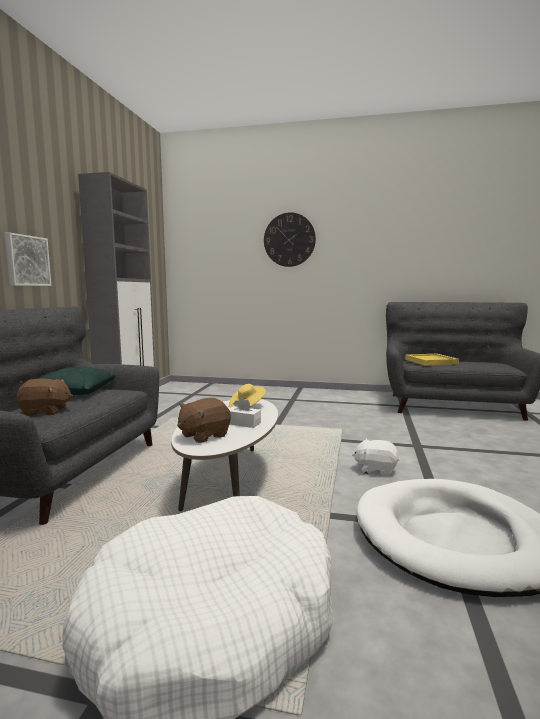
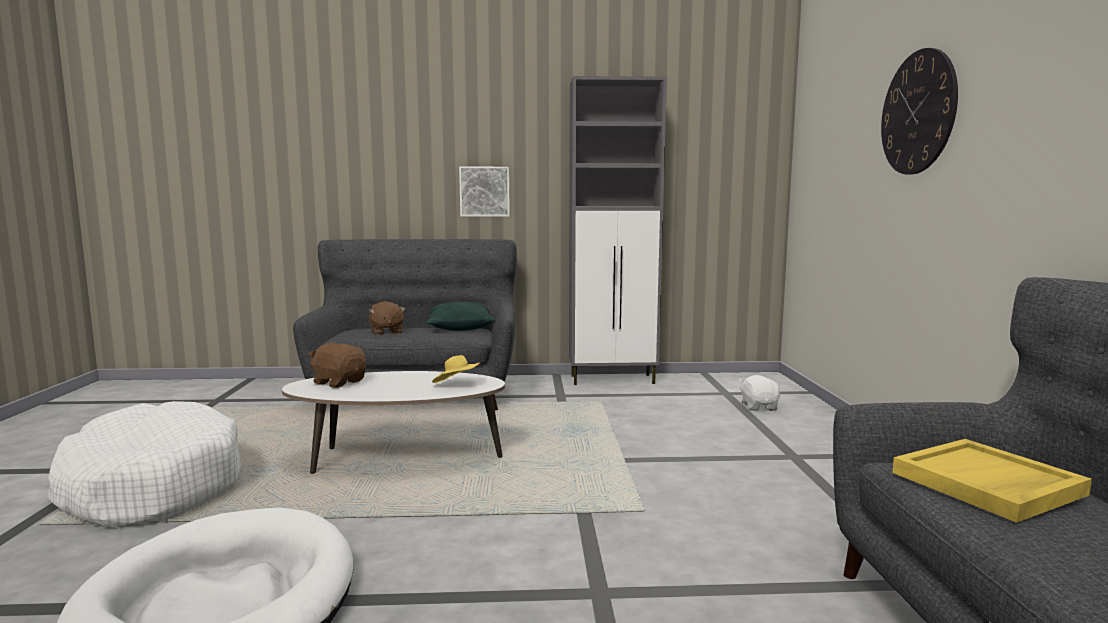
camera: 75 degrees right, 0 degrees up
white tissue box [229,397,261,428] -> none
white plush toy [352,439,399,476] -> white plush toy moved to [739,375,780,410]

